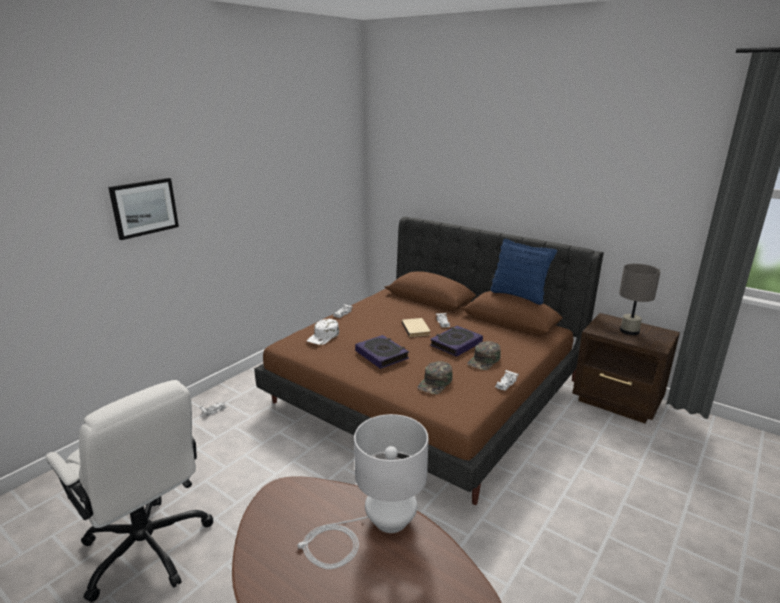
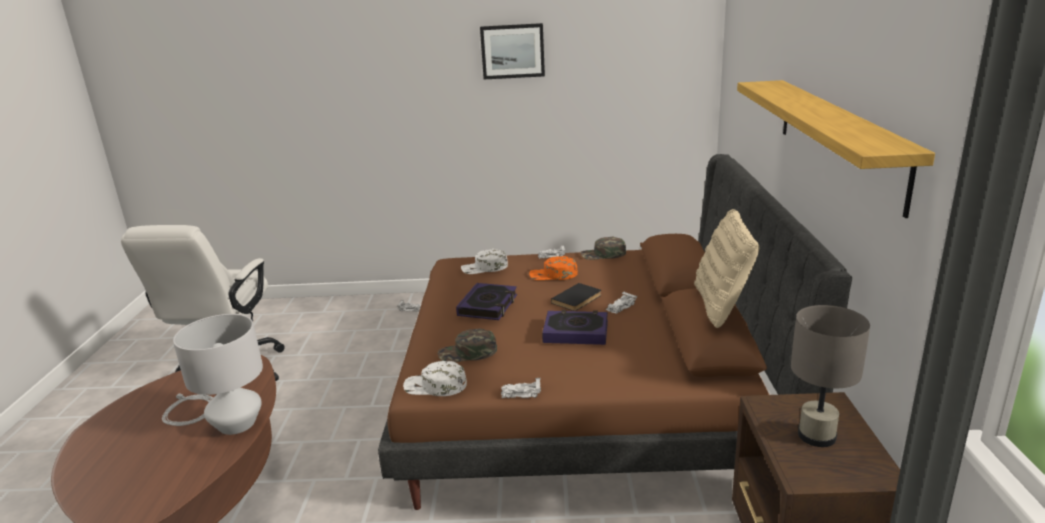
camera: 55 degrees right, 0 degrees up
picture [108,178,179,240] -> picture moved to [480,23,545,79]
beige book [402,318,430,337] -> black book [551,283,601,311]
green cap [467,341,501,370] -> green cap moved to [580,237,626,260]
blue pillow [491,238,557,305] -> beige pillow [694,209,759,328]
none -> white cap [403,361,467,396]
none -> orange cap [529,256,578,280]
none -> shelf [737,80,935,218]

